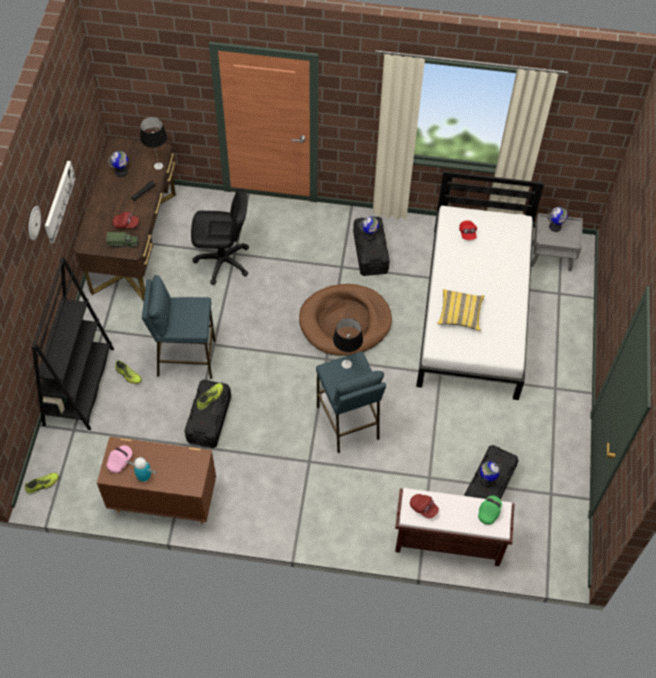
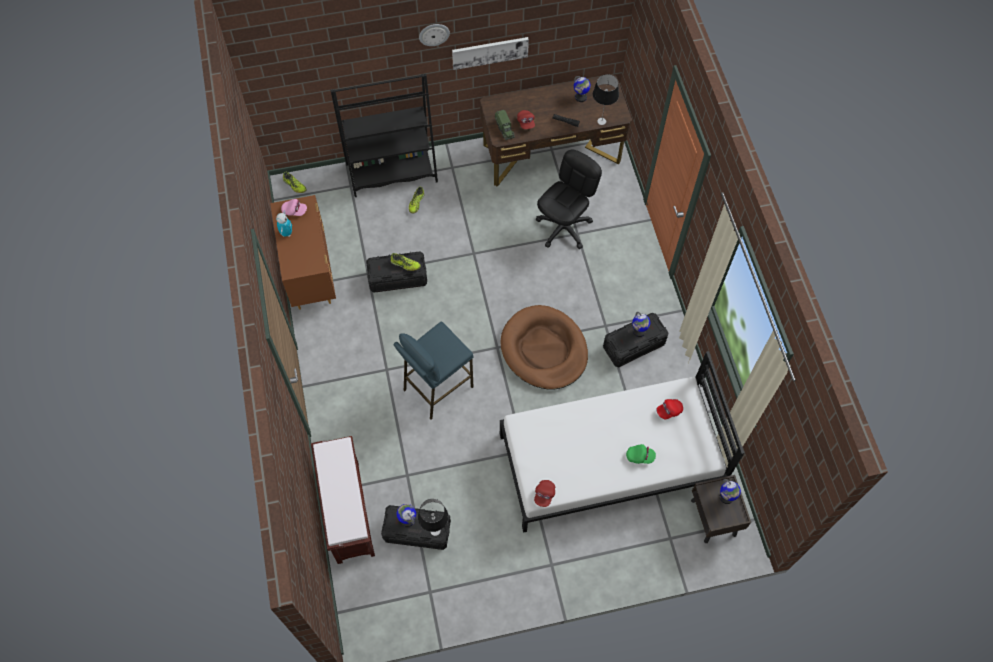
camera: 70 degrees right, 5 degrees up
blue stool [142,275,215,379] -> none
black office chair [191,189,249,285] -> black office chair turned 120 degrees counterclockwise [536,150,602,249]
table lamp [333,318,363,369] -> table lamp moved to [418,499,448,536]
red cap [410,494,439,518] -> red cap moved to [534,480,555,507]
yellow pillow [437,289,484,331] -> none
green cap [478,496,502,525] -> green cap moved to [626,444,656,464]
grey nightstand [531,213,583,271] -> brown nightstand [691,475,751,543]

